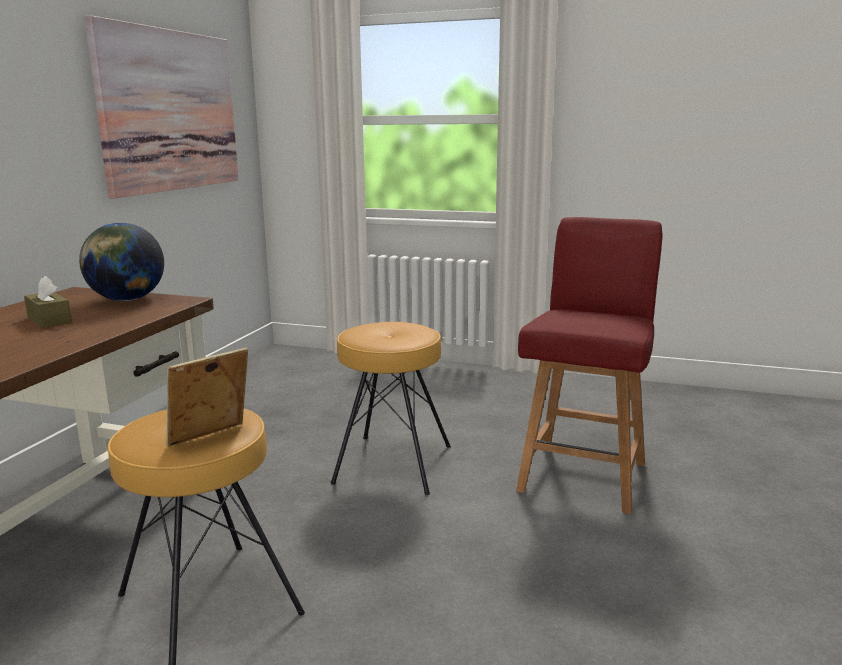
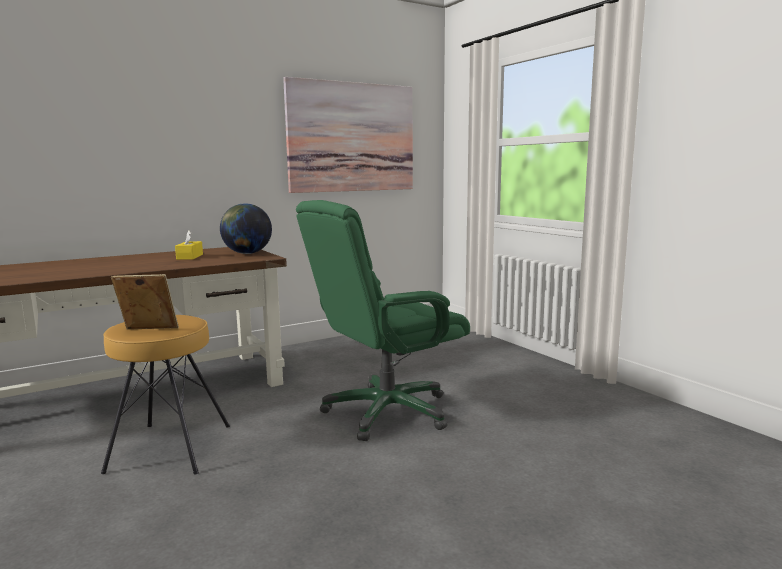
camera: 40 degrees right, 5 degrees down
brown tissue box [24,276,72,328] -> yellow tissue box [175,230,203,260]
brown stool [331,322,451,495] -> green office chair [296,200,470,441]
red chair [516,217,662,514] -> none

